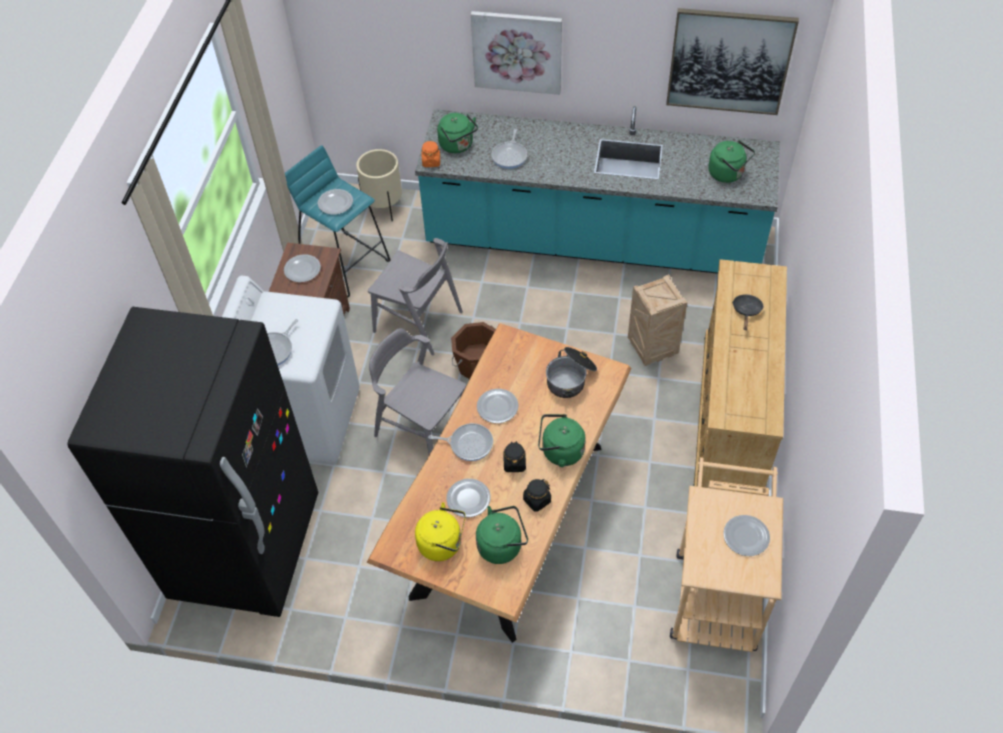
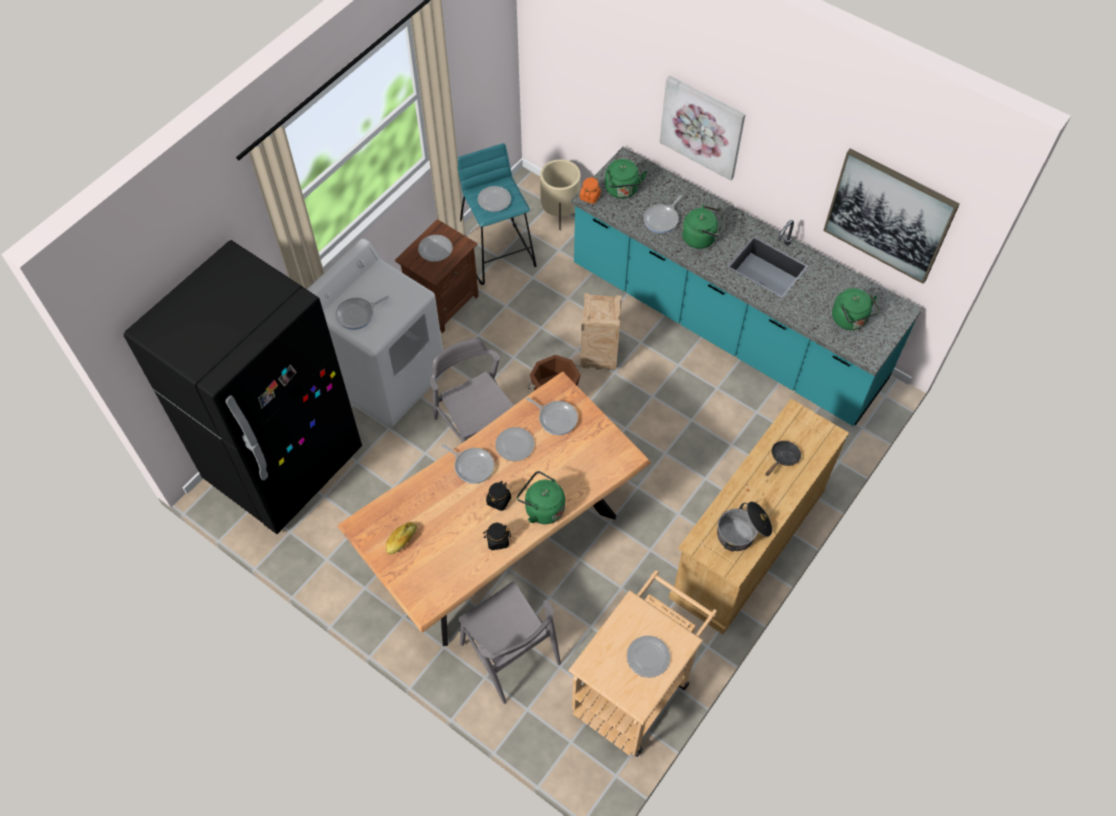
camera: 25 degrees right, 5 degrees up
grey chair [368,238,463,356] -> grey chair moved to [459,582,561,704]
yellow kettle [415,502,466,561] -> bread [386,522,417,554]
plate [446,479,491,517] -> none
green kettle [476,506,528,564] -> green kettle moved to [682,205,723,249]
cooking pot [546,347,597,398] -> cooking pot moved to [717,501,772,552]
crate [628,274,687,366] -> crate moved to [580,293,622,370]
none -> frying pan [526,397,578,435]

